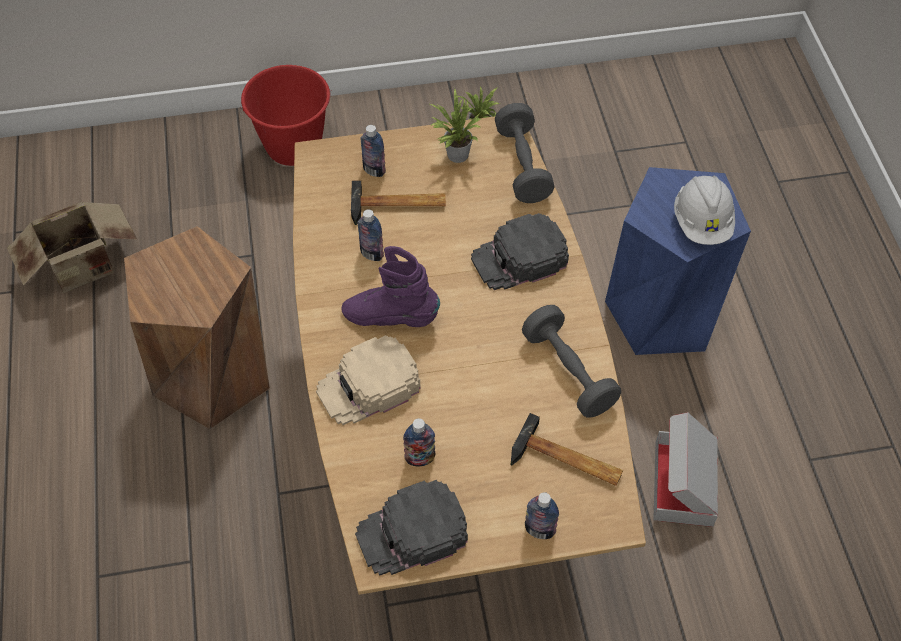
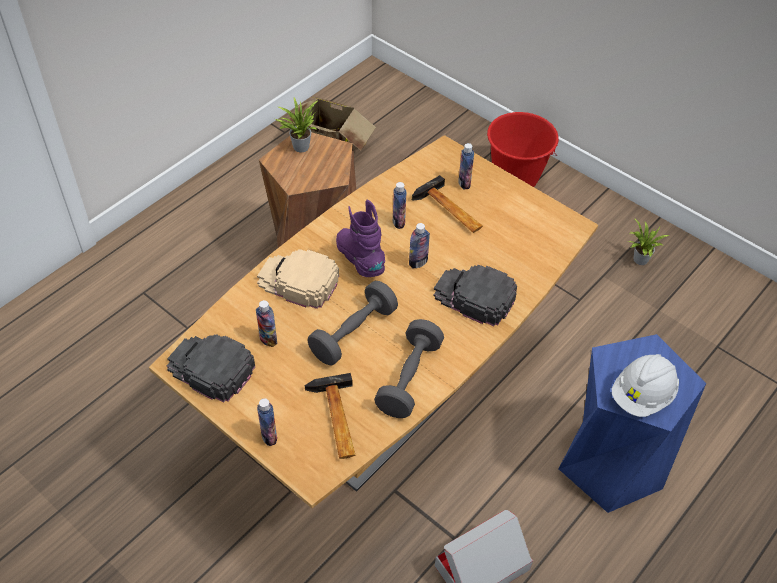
camera: 50 degrees right, 5 degrees down
potted plant [430,88,482,163] -> potted plant moved to [275,97,318,152]
grey dumbbell [495,103,554,203] -> grey dumbbell moved to [308,281,398,366]
none -> bottle [409,223,430,268]

